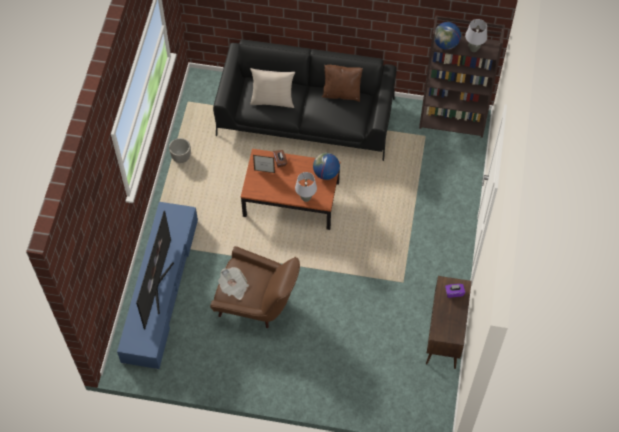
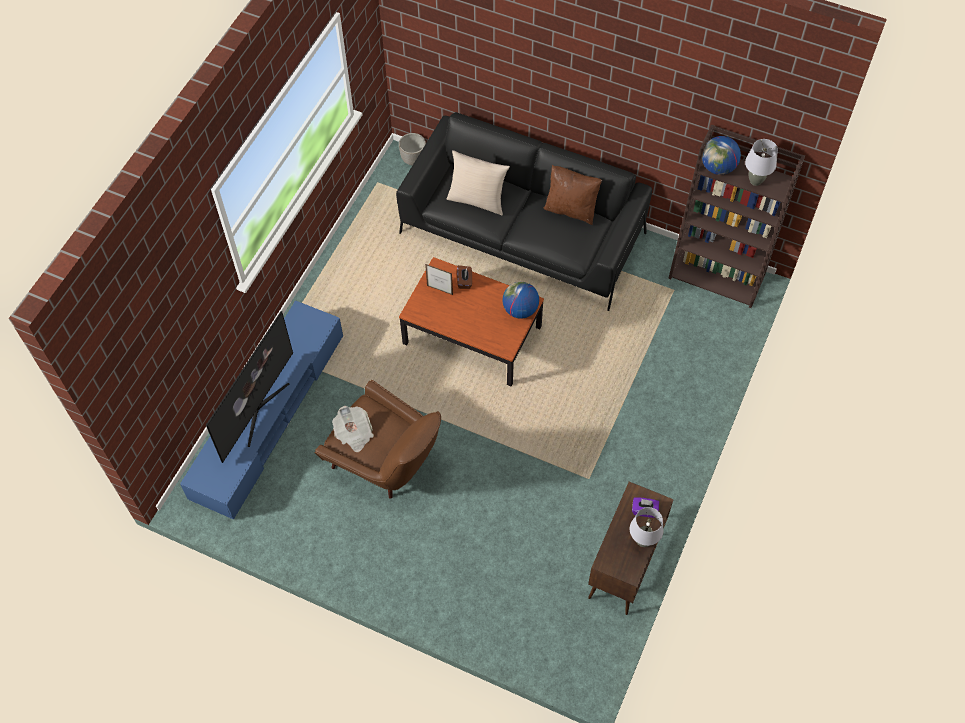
camera: 15 degrees right, 0 degrees up
planter [169,138,191,163] -> planter moved to [399,133,426,165]
grey table lamp [295,172,317,202] -> grey table lamp moved to [630,507,664,547]

